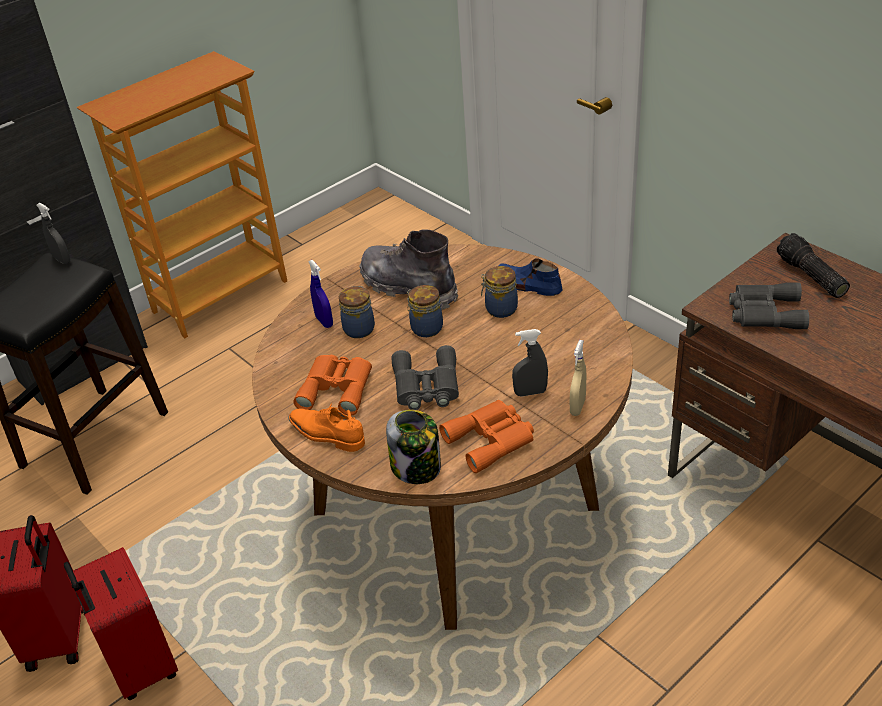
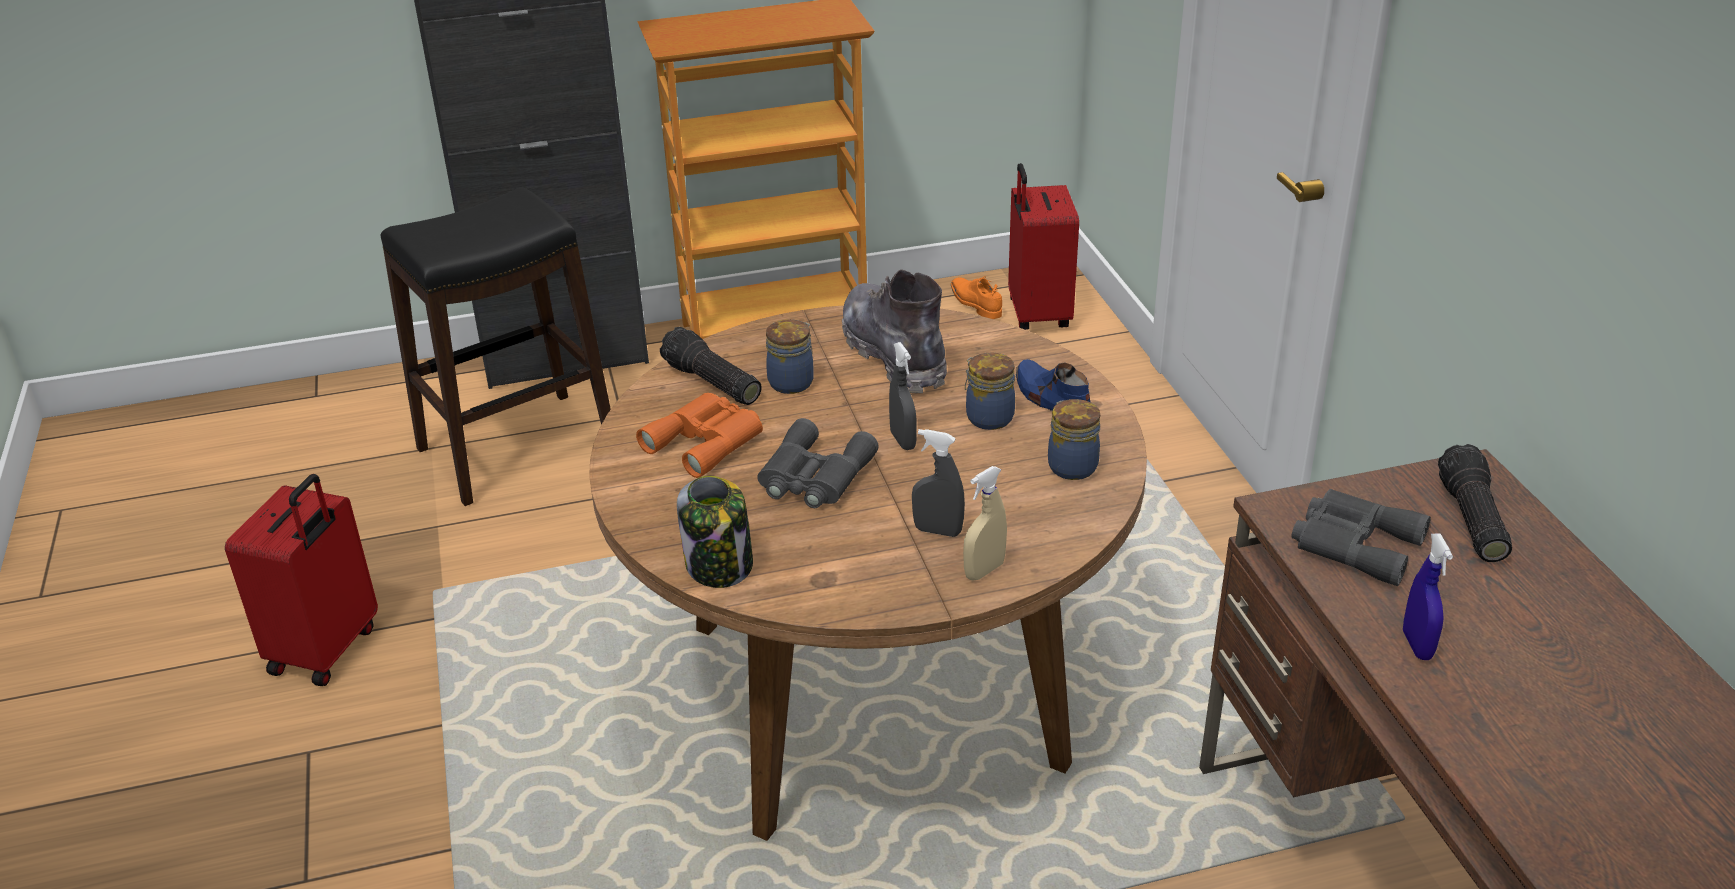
camera: 25 degrees right, 5 degrees down
grey spray bottle [37,203,70,264] -> grey spray bottle moved to [889,342,917,450]
red suitcase [64,547,178,700] -> red suitcase moved to [1008,163,1079,330]
orange shoe [289,403,365,452] -> orange shoe moved to [951,276,1002,319]
blue spray bottle [308,260,333,328] -> blue spray bottle moved to [1403,533,1453,660]
jar [407,285,443,337] -> jar moved to [1048,399,1100,480]
orange binoculars [439,400,534,473] -> none
none -> flashlight [660,327,762,405]

